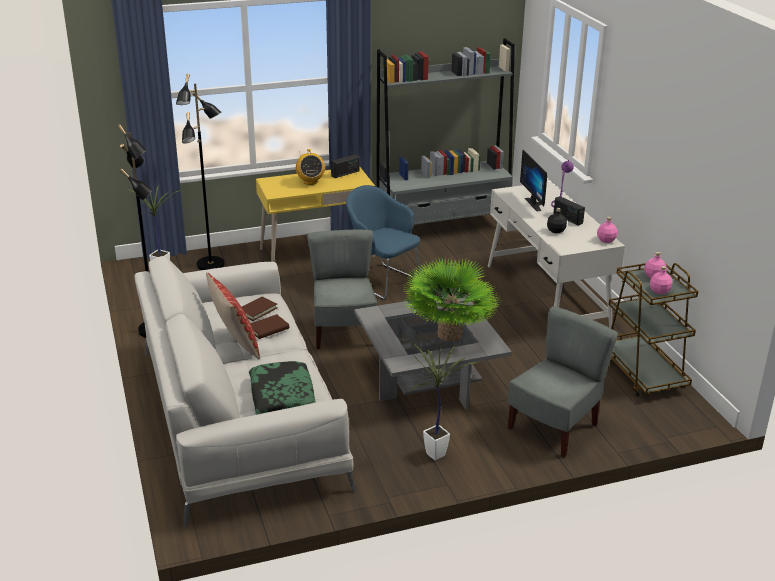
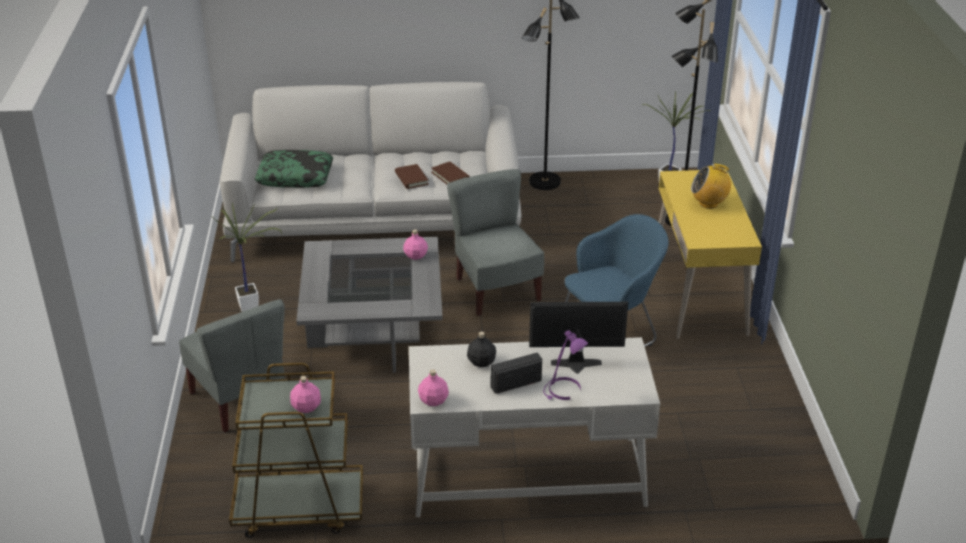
camera: 105 degrees right, 5 degrees up
pillow [206,272,260,359] -> none
grey chair [307,230,377,349] -> grey chair turned 120 degrees counterclockwise [447,169,544,316]
radio [331,154,360,178] -> none
grey bookcase [376,38,515,225] -> none
potted plant [403,257,501,341] -> none
pink bottle [650,266,672,294] -> pink bottle moved to [403,229,428,260]

